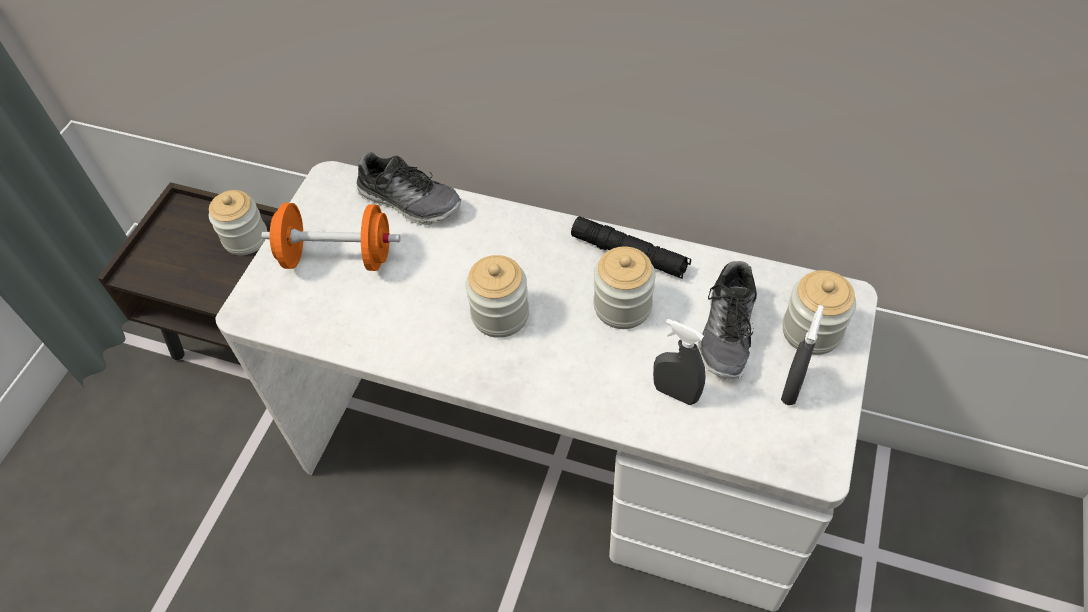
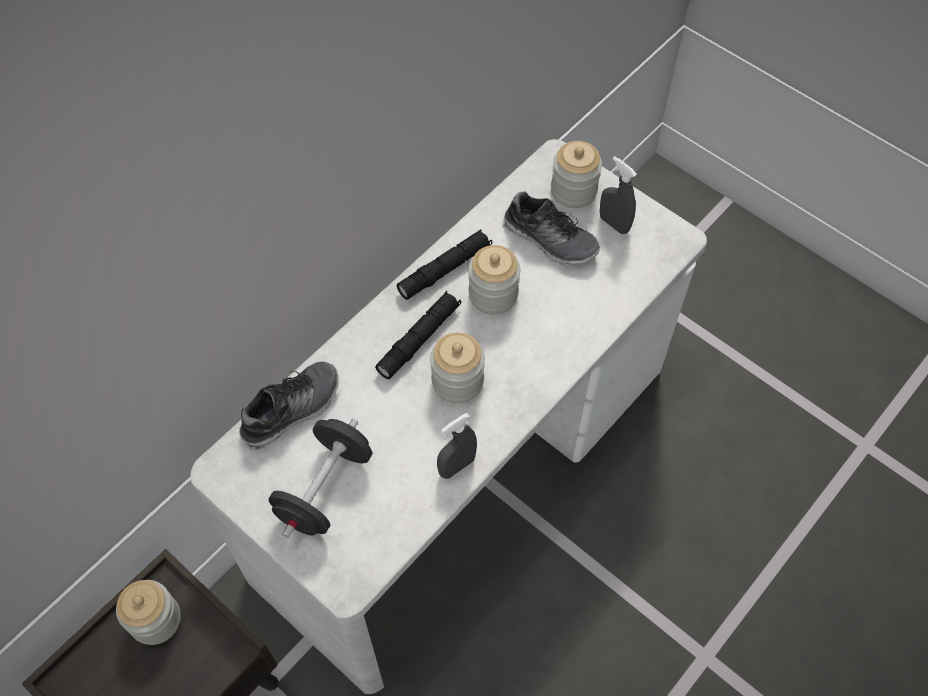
camera: 70 degrees left, 5 degrees up
orange dumbbell [261,203,400,271] -> black dumbbell [268,419,372,538]
grey spray bottle [653,319,705,405] -> grey spray bottle moved to [437,413,477,479]
none -> black flashlight [375,291,461,379]

